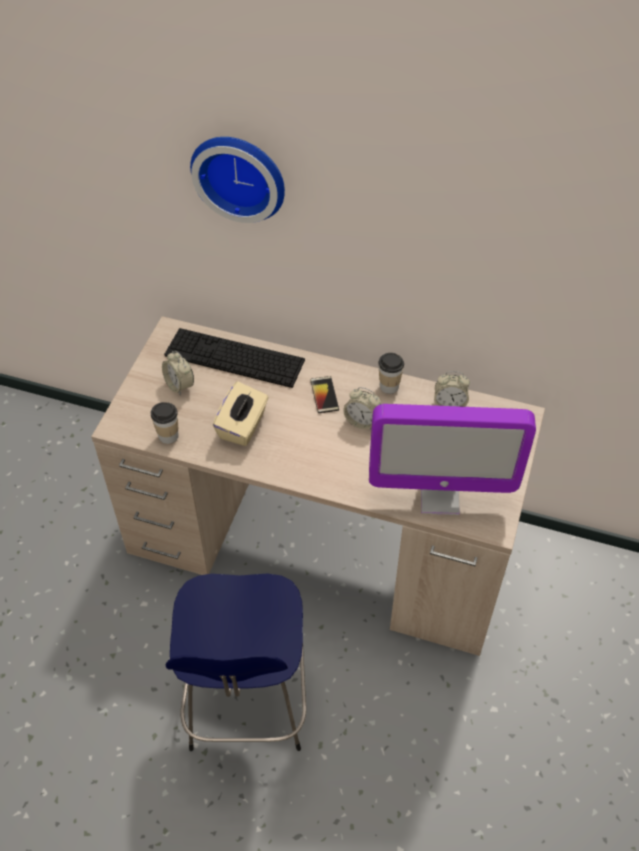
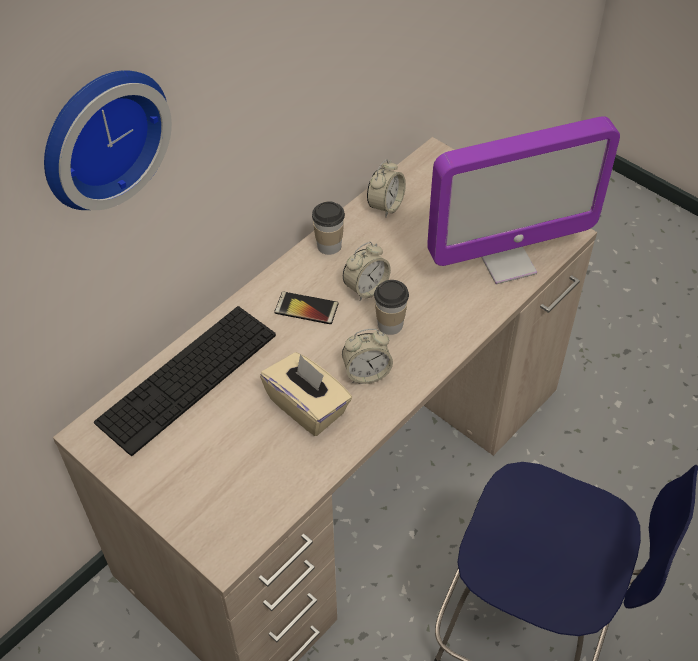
camera: 65 degrees left, 0 degrees up
cup [151,402,179,444] -> cup moved to [374,280,409,335]
alarm clock [162,351,194,396] -> alarm clock moved to [342,329,393,384]
monitor [369,404,536,515] -> monitor turned 45 degrees clockwise [427,116,620,284]

